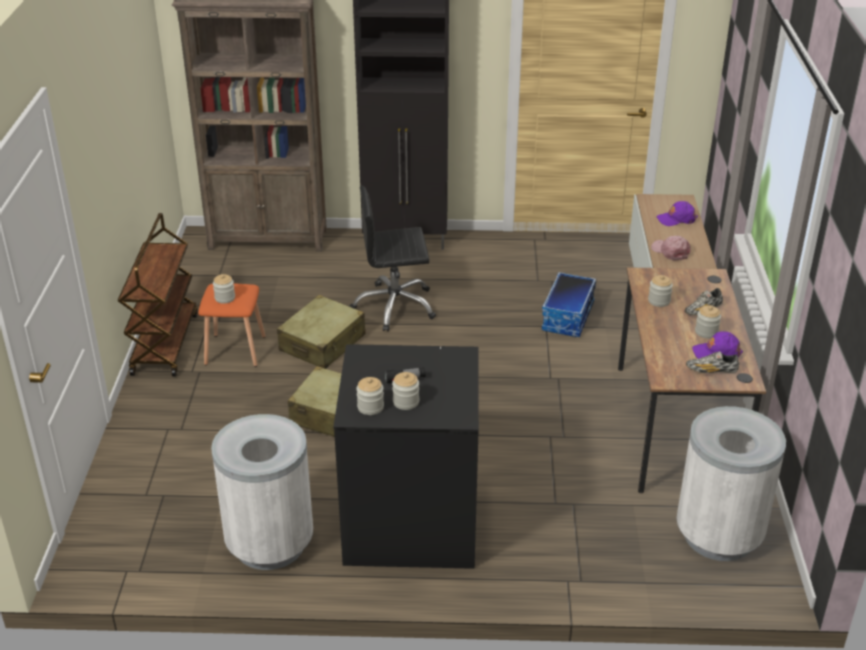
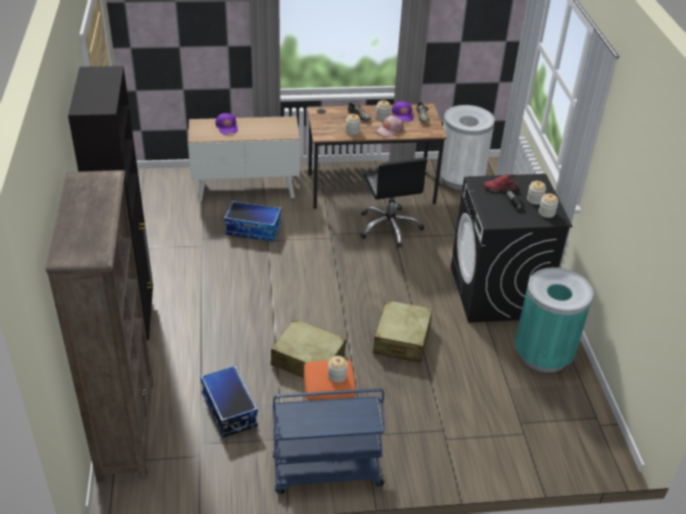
camera: 100 degrees left, 5 degrees up
brown cart [118,213,198,377] -> blue cart [273,388,385,494]
white trash can [211,414,313,570] -> turquoise trash can [515,267,593,373]
black office chair [349,186,436,331] -> black office chair moved to [360,158,427,248]
pink cap [651,236,690,261] -> pink cap moved to [376,116,404,137]
none -> storage box [200,365,258,438]
none -> red shoe [484,174,518,192]

